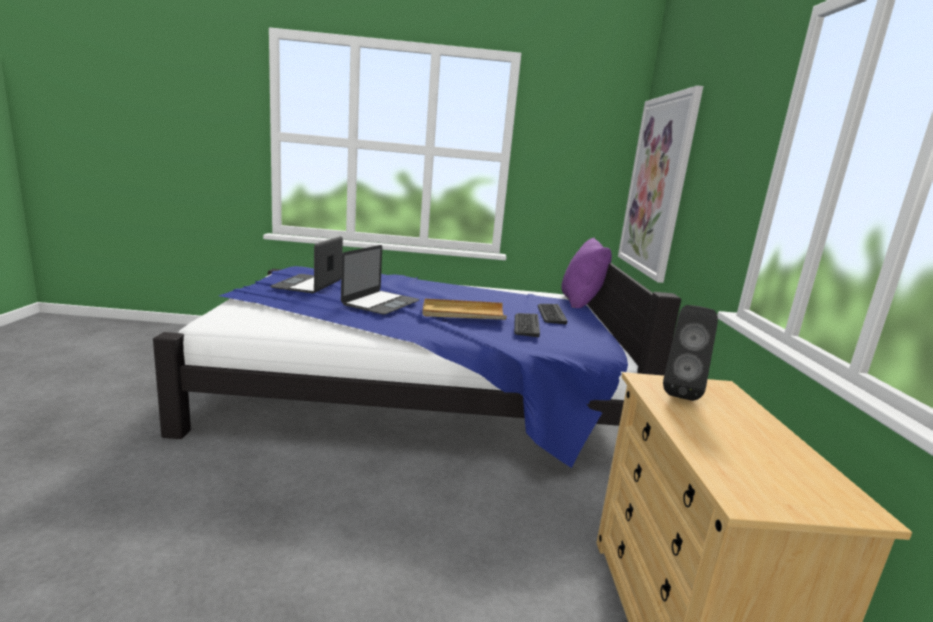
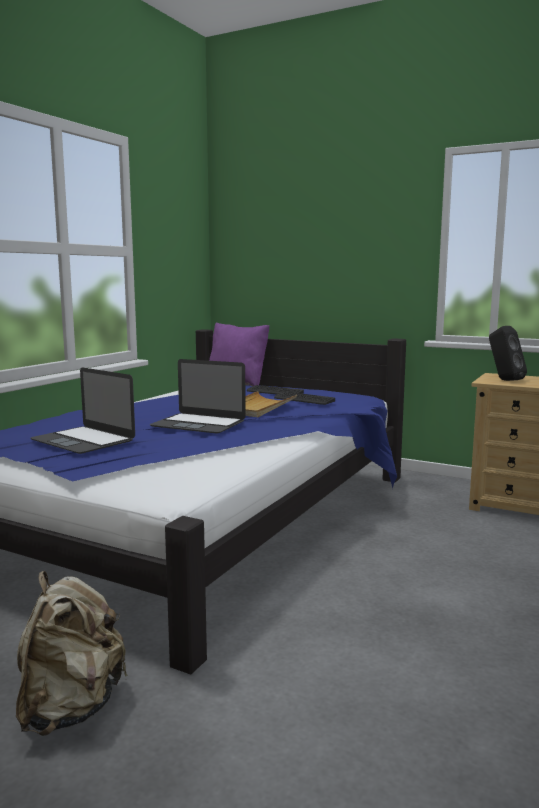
camera: 60 degrees left, 5 degrees down
laptop [341,245,420,315] -> laptop turned 150 degrees clockwise [150,359,246,433]
picture [618,86,703,283] -> none
none -> beige backpack [16,571,128,736]

